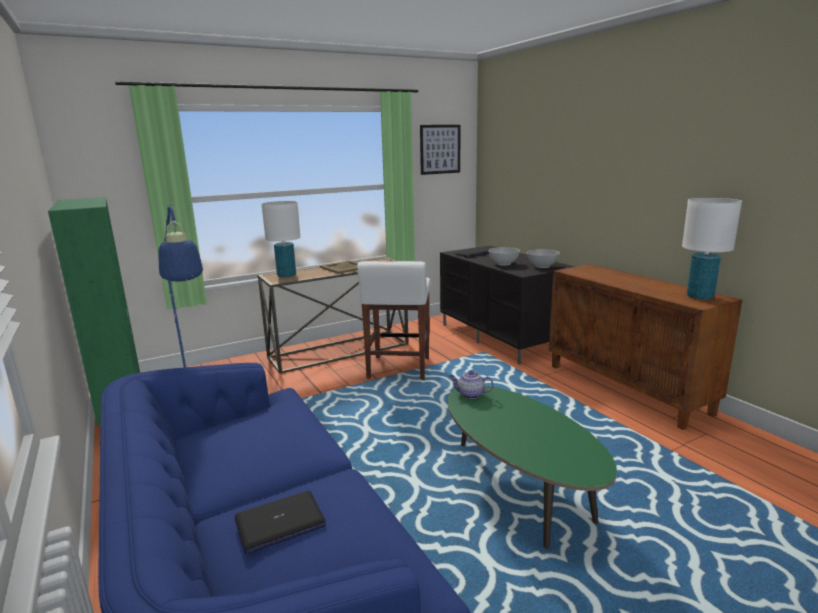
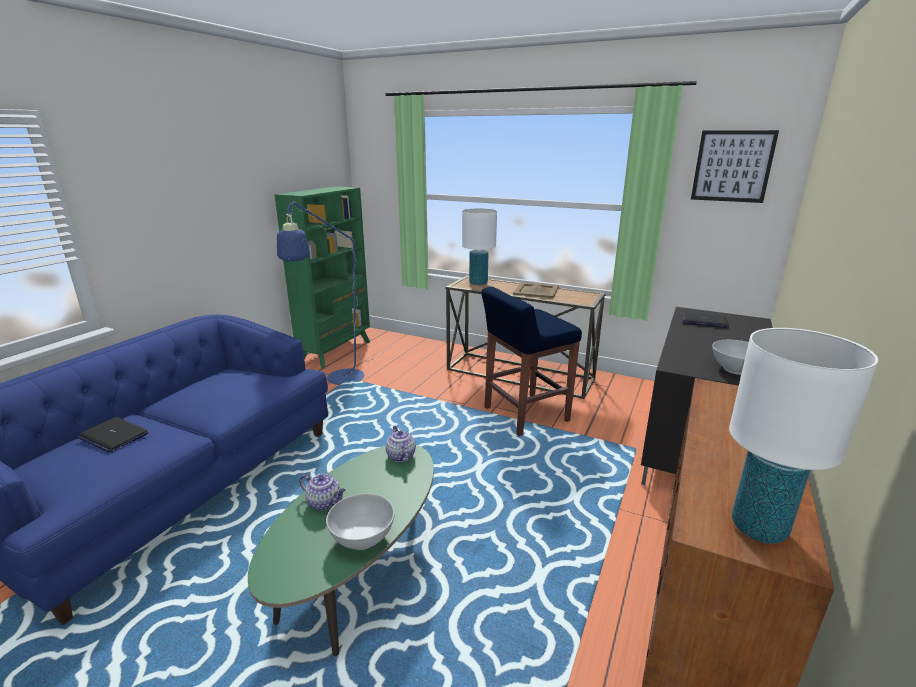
camera: 55 degrees right, 5 degrees up
white stool [357,261,431,380] -> blue stool [481,287,582,436]
white bowl [488,247,520,266] -> white bowl moved to [326,493,395,550]
none -> teapot [299,474,346,510]

